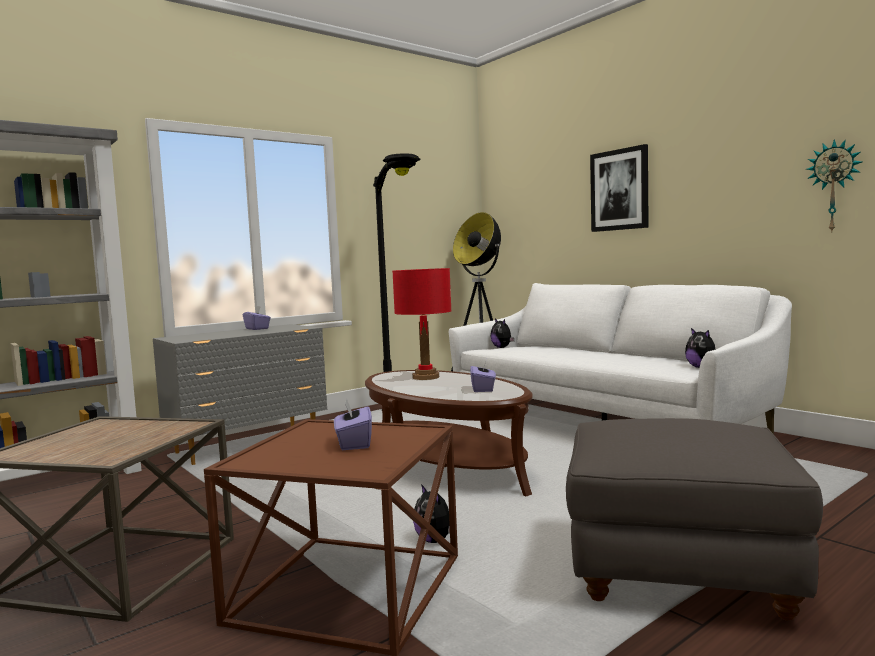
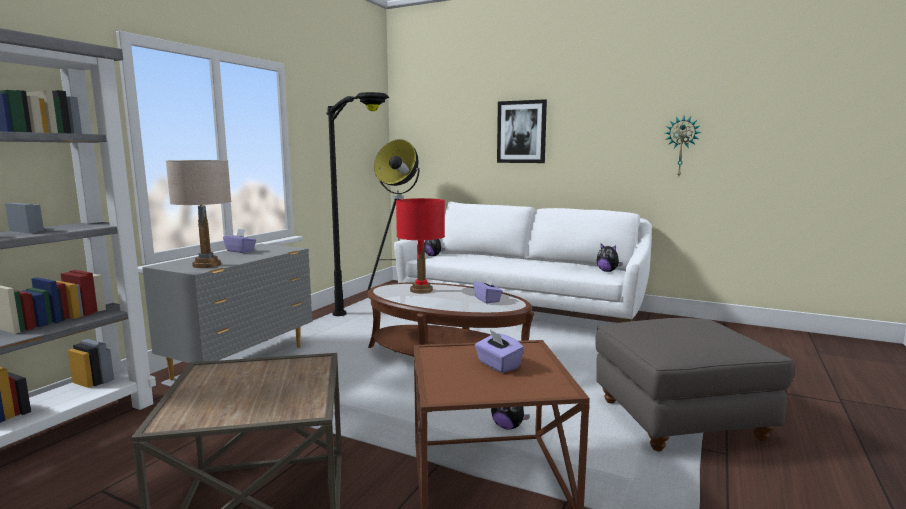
camera: 25 degrees left, 5 degrees up
none -> beige table lamp [166,160,231,268]

